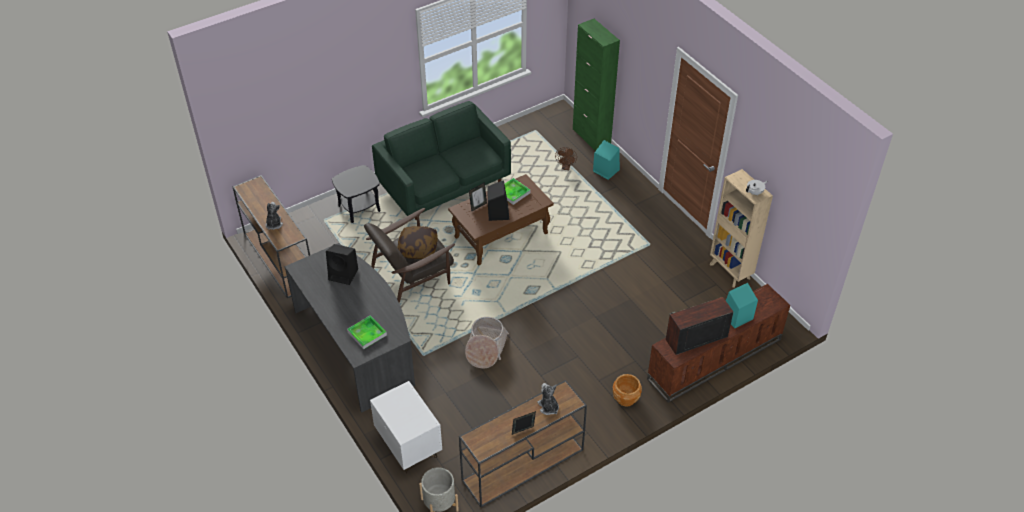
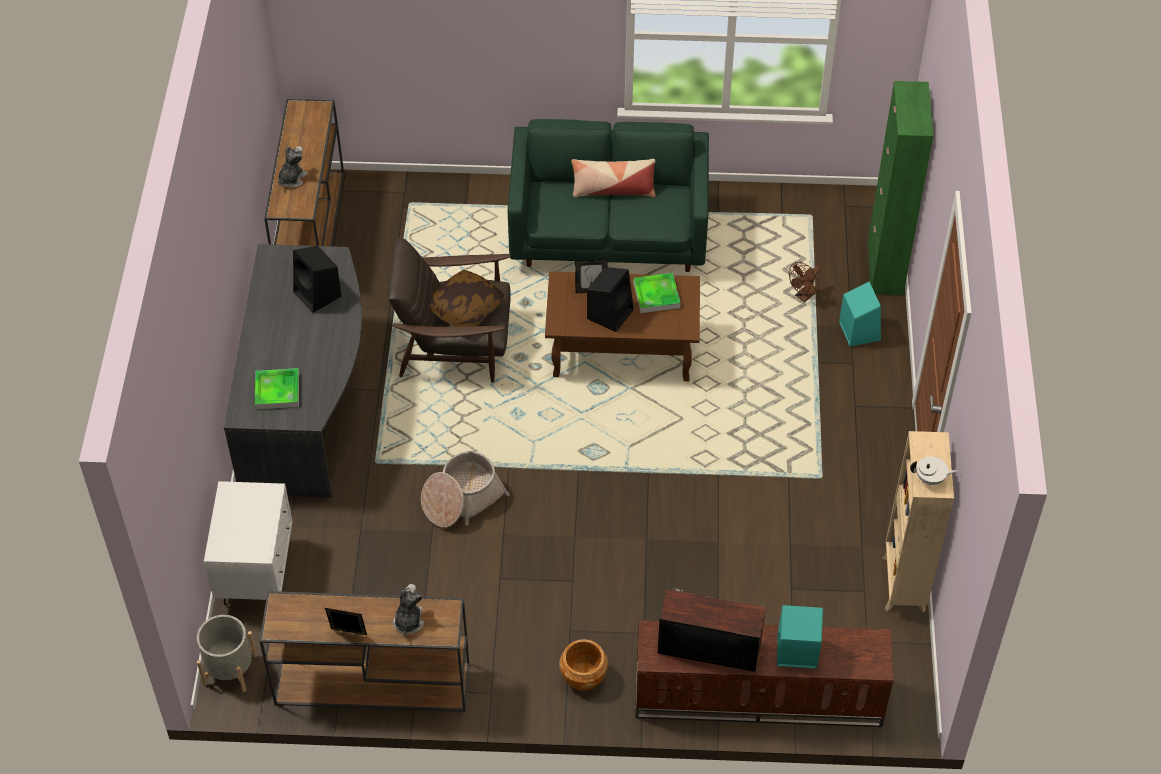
camera: 35 degrees right, 5 degrees up
black side table [332,165,380,223] -> none
none -> pillow [571,159,656,197]

